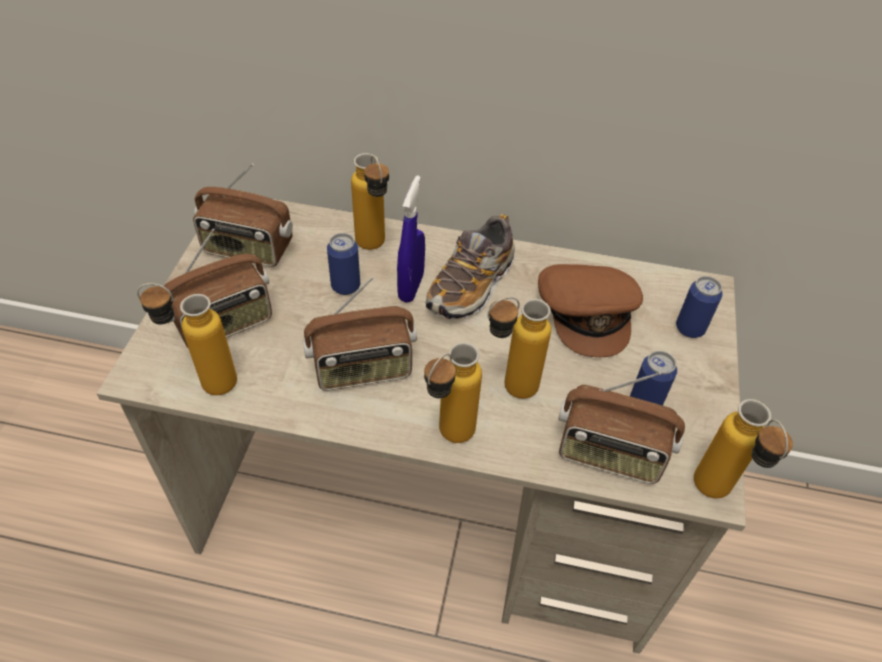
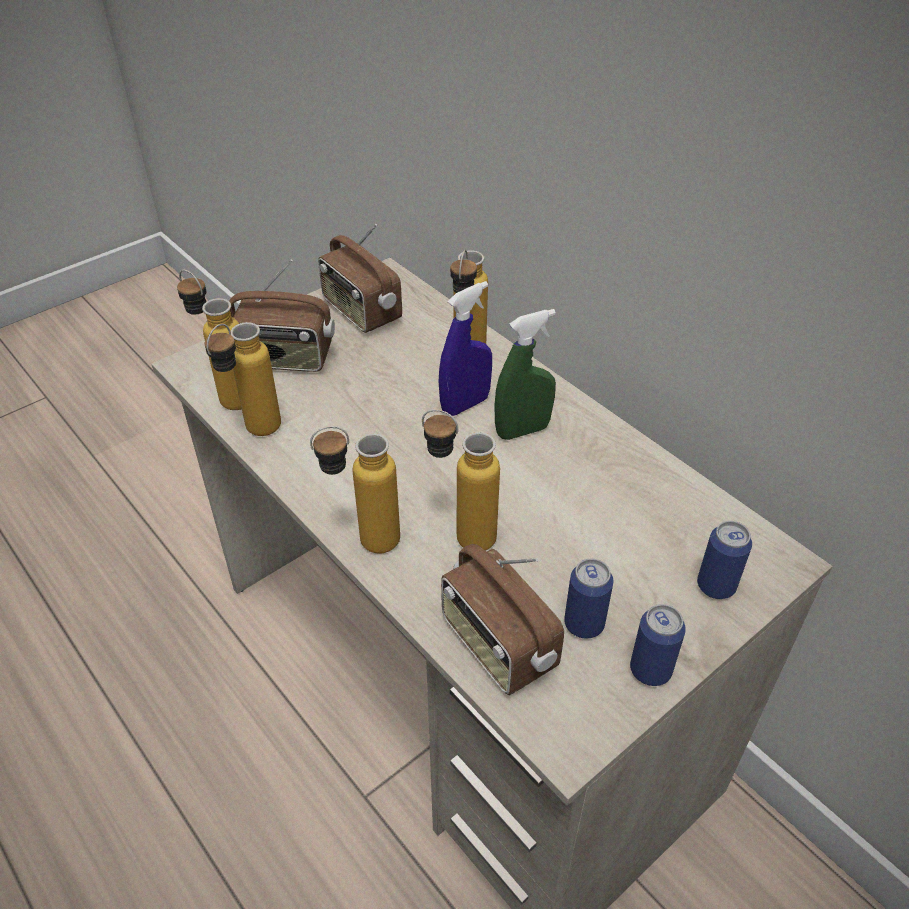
camera: 40 degrees right, 5 degrees down
radio [303,277,417,391] -> none
can [327,233,360,295] -> can moved to [630,604,686,686]
shoe [426,214,515,319] -> green spray bottle [495,309,556,440]
brown cap [538,264,643,357] -> none
bottle [694,399,793,498] -> bottle moved to [204,322,281,436]

